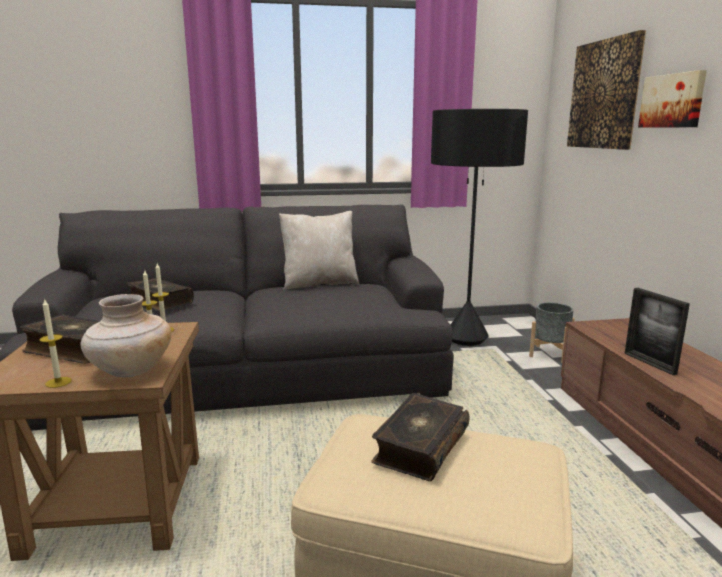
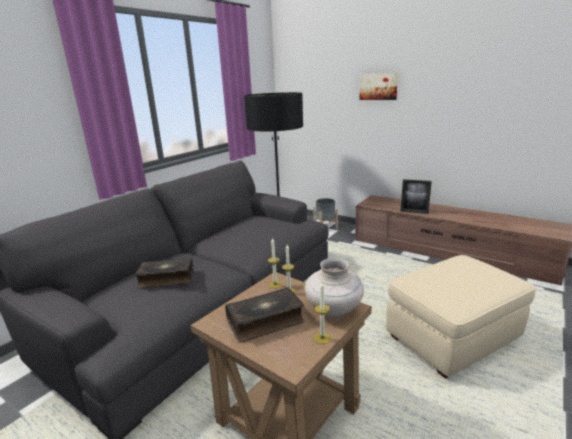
camera: 45 degrees left, 5 degrees up
beige pillow [279,211,359,290] -> none
book [371,393,470,481] -> none
picture [567,30,646,150] -> none

